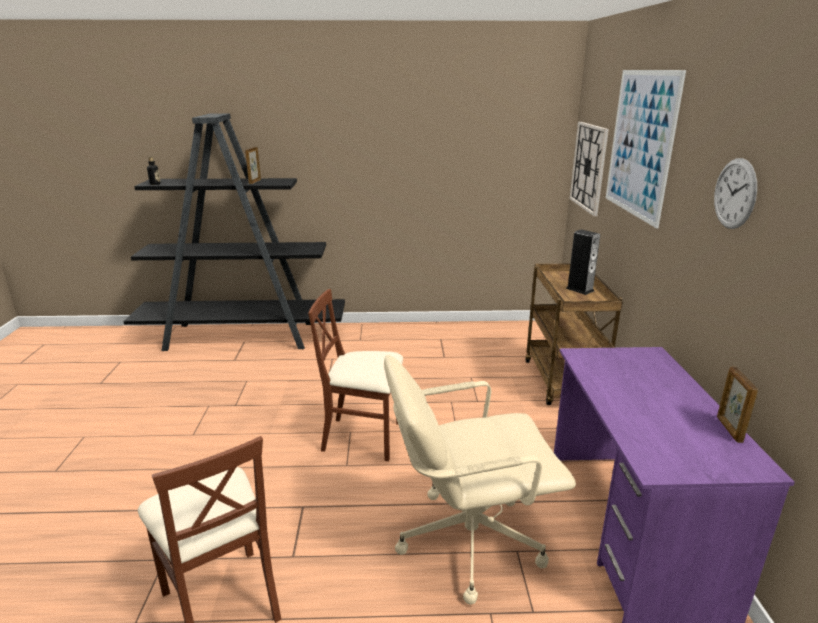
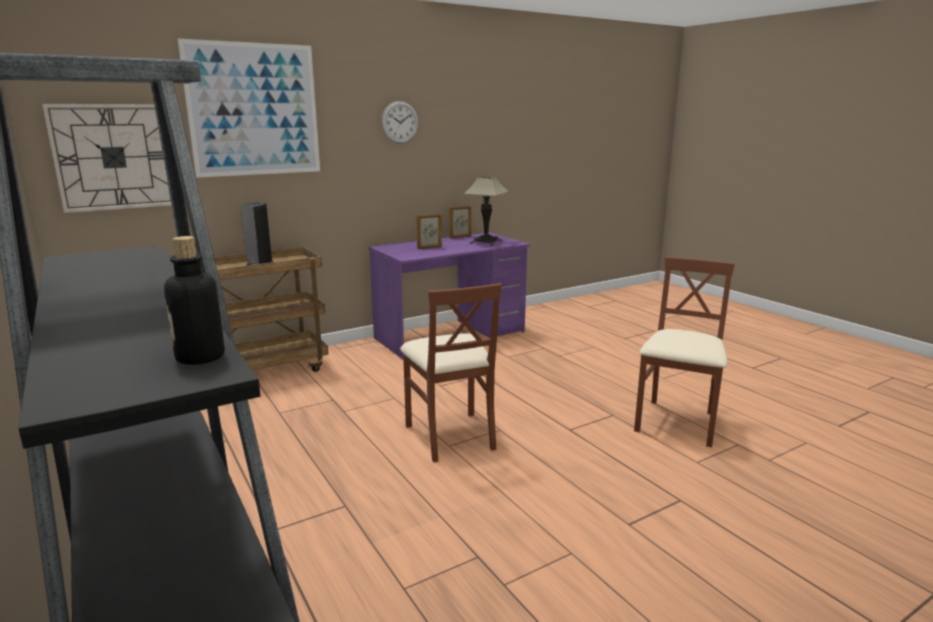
camera: 120 degrees left, 5 degrees down
picture frame [245,147,261,184] -> picture frame moved to [417,213,442,249]
beige office chair [384,355,576,605] -> none
none -> table lamp [463,176,510,246]

